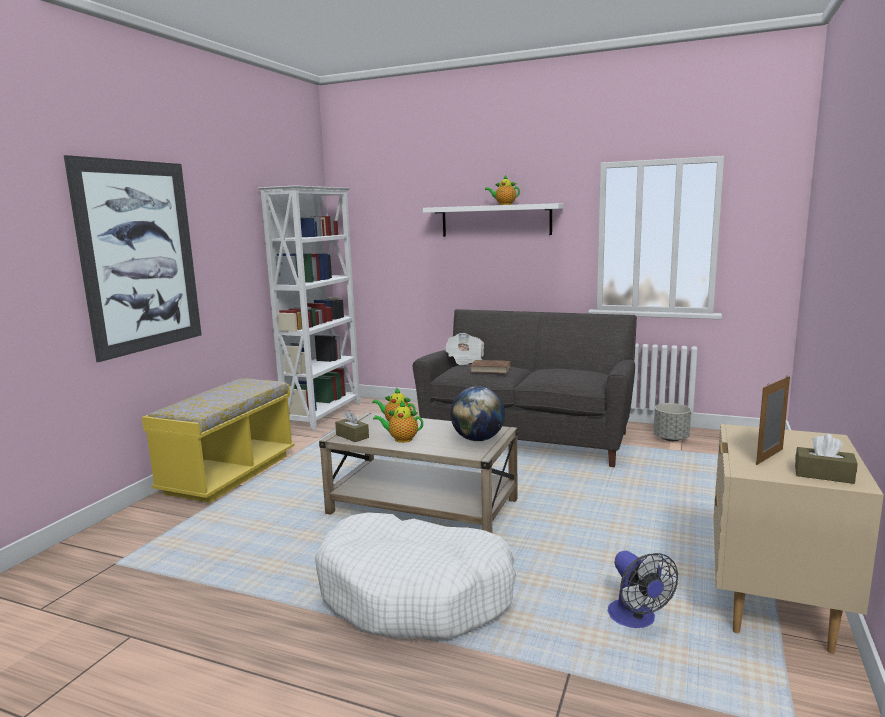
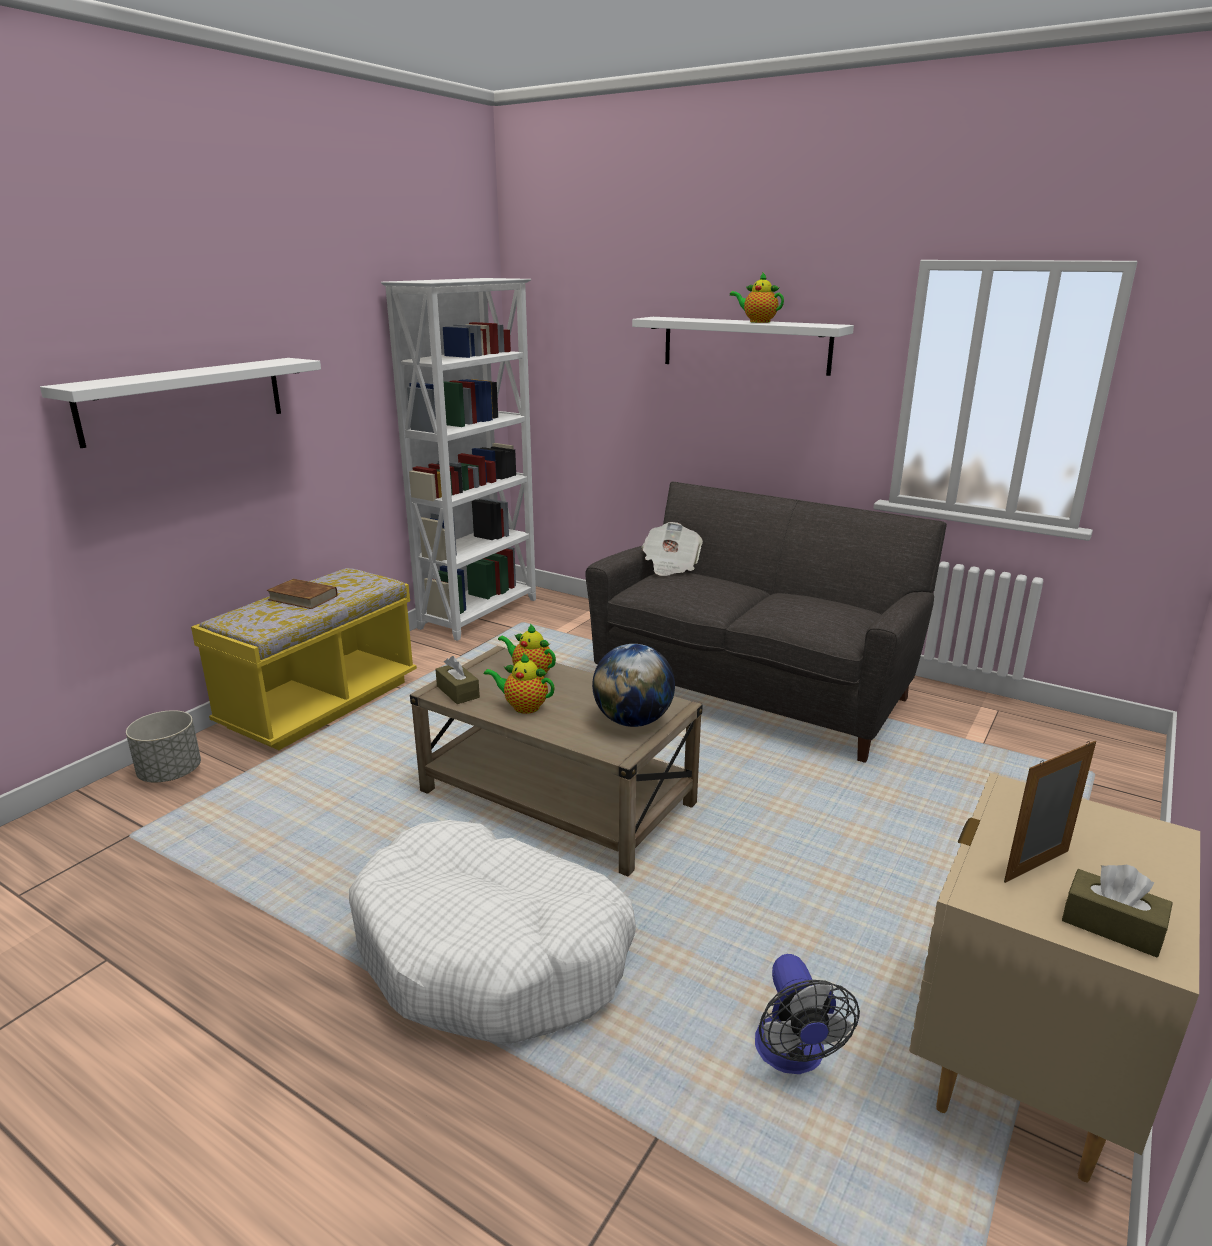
camera: 10 degrees right, 10 degrees up
picture [64,155,202,362] -> white shelf [40,358,321,448]
brown book [468,360,511,374] -> brown book moved to [266,579,338,609]
grey planter [654,403,691,441] -> grey planter moved to [126,710,201,782]

